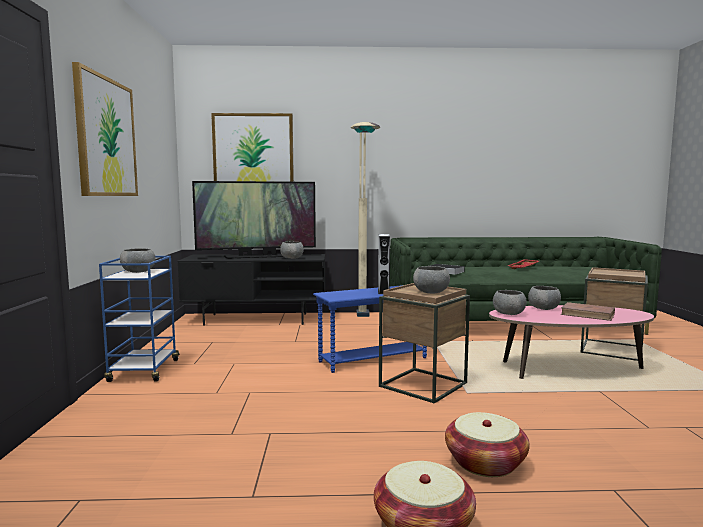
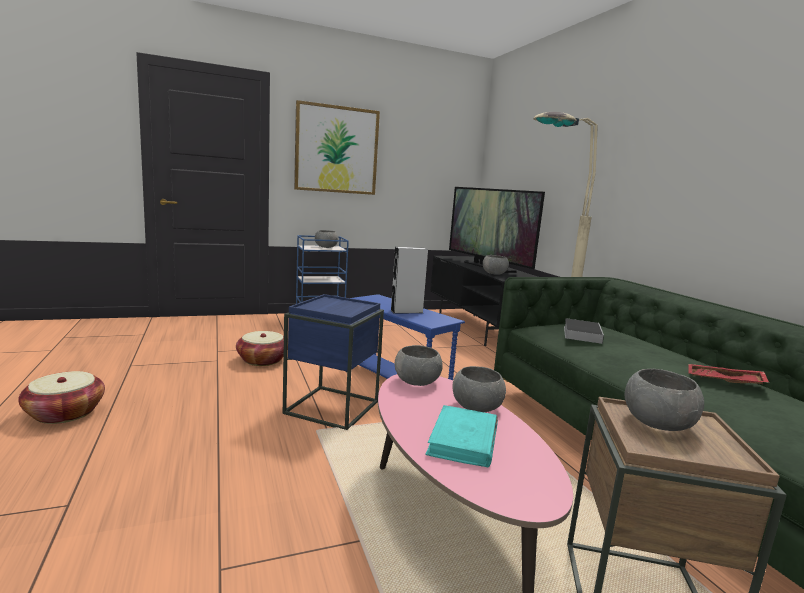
camera: 70 degrees right, 5 degrees up
picture [211,113,294,182] -> none
brown side table [379,283,470,404] -> blue side table [283,294,384,430]
grey bowl [413,266,450,294] -> grey bowl moved to [625,369,704,431]
basket [445,412,530,477] -> basket moved to [236,331,284,366]
brown book [561,302,615,321] -> turquoise book [425,405,498,467]

